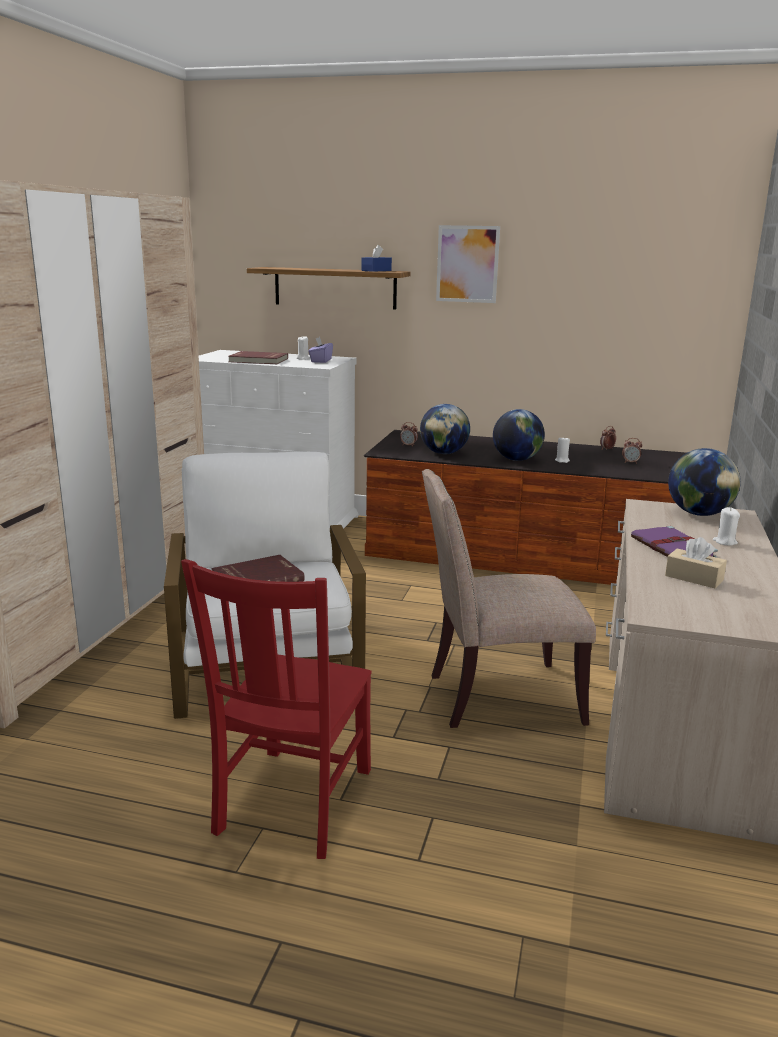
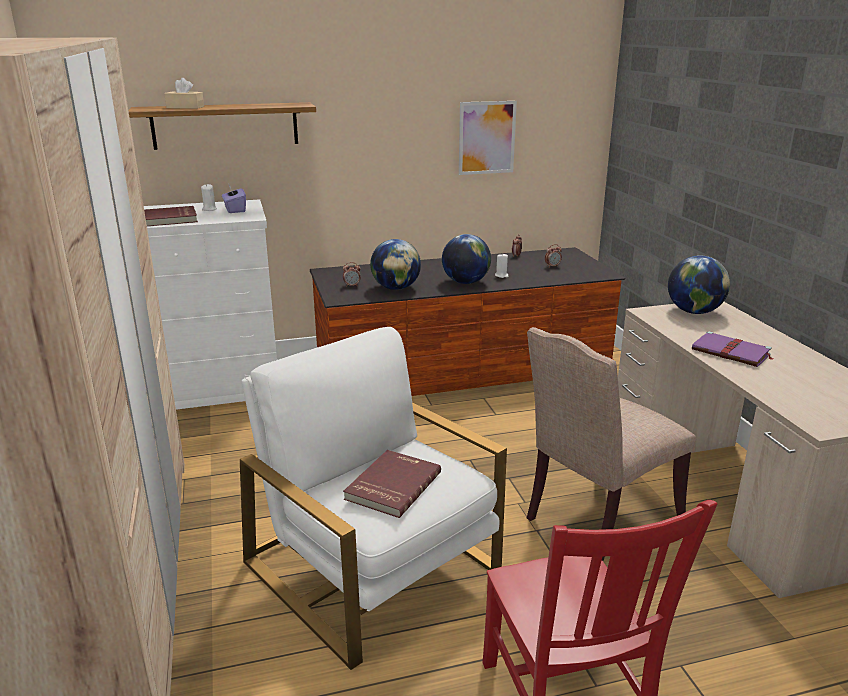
camera: 30 degrees left, 5 degrees up
blue tissue box [361,245,392,272] -> none
picture [436,225,500,303] -> picture moved to [459,101,517,175]
beige tissue box [665,537,727,588] -> beige tissue box moved to [164,78,204,109]
white candle [713,507,740,546] -> none

